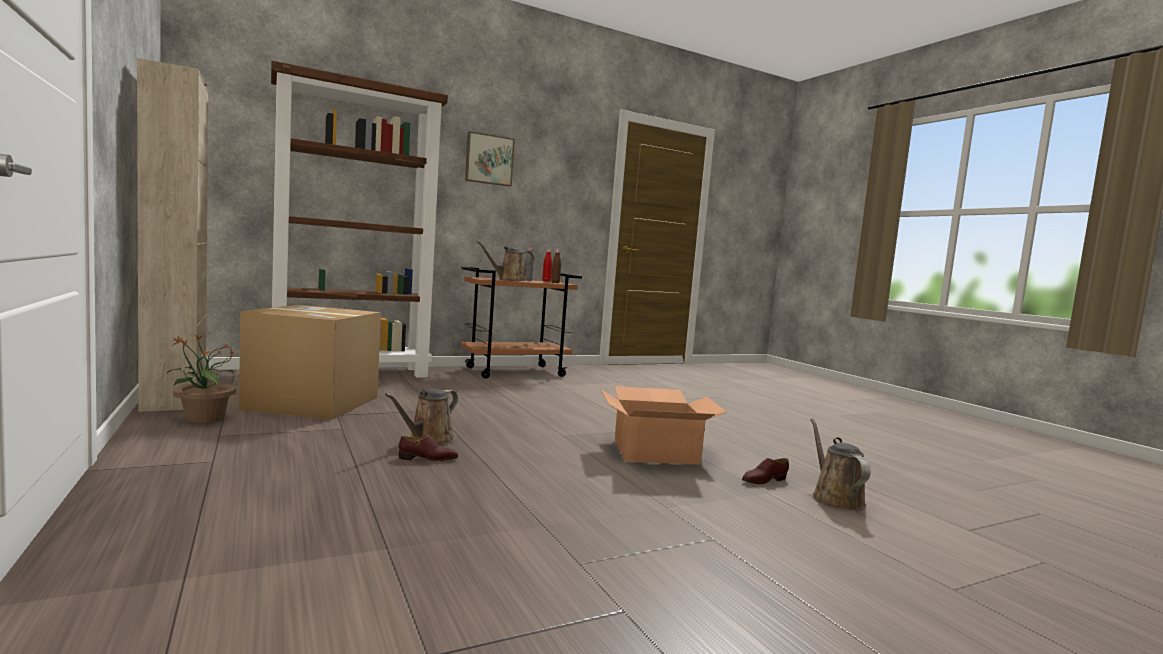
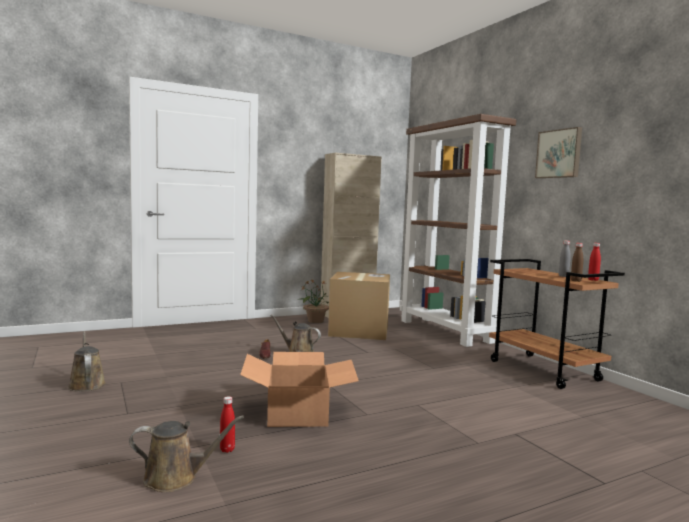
camera: 90 degrees right, 0 degrees up
brown watering can [476,241,534,281] -> brown watering can moved to [67,331,106,392]
brown shoe [742,458,789,484] -> red bottle [220,396,235,453]

